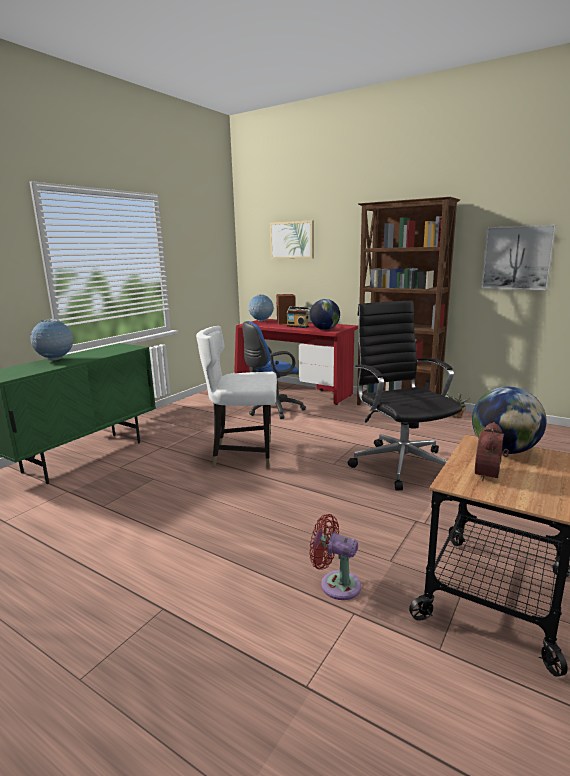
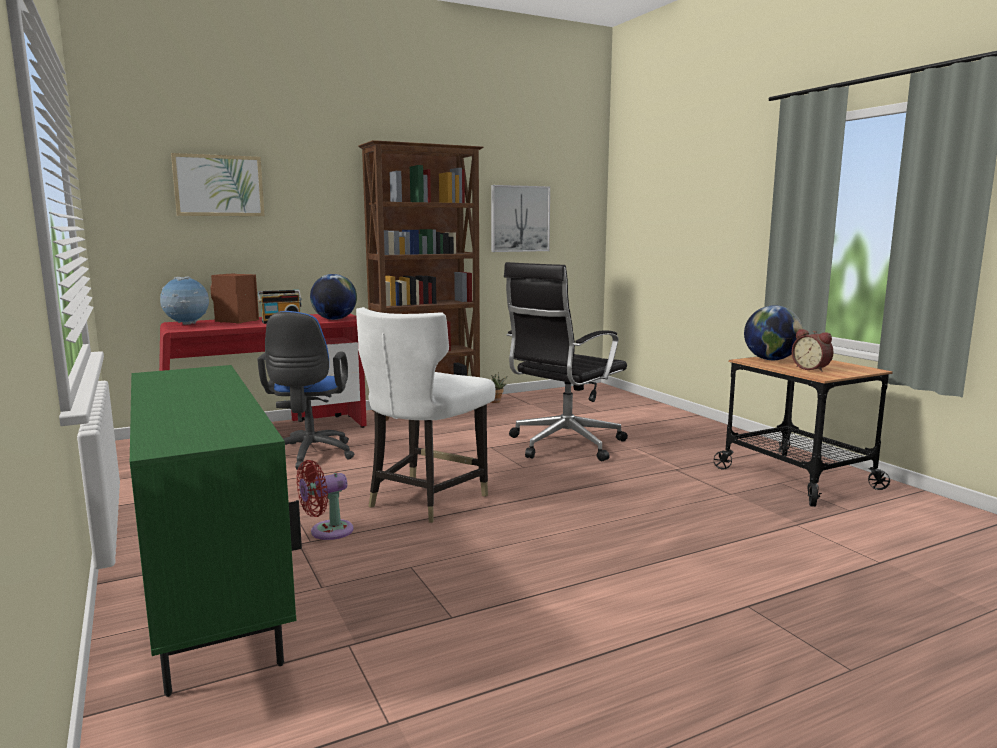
camera: 60 degrees left, 5 degrees down
globe [30,319,73,361] -> none
red fan [309,514,361,600] -> red fan moved to [296,460,354,540]
black office chair [348,300,462,491] -> black office chair turned 60 degrees counterclockwise [504,262,628,461]

